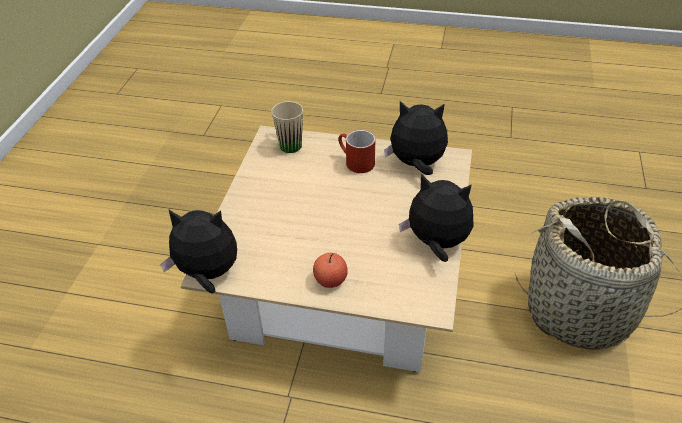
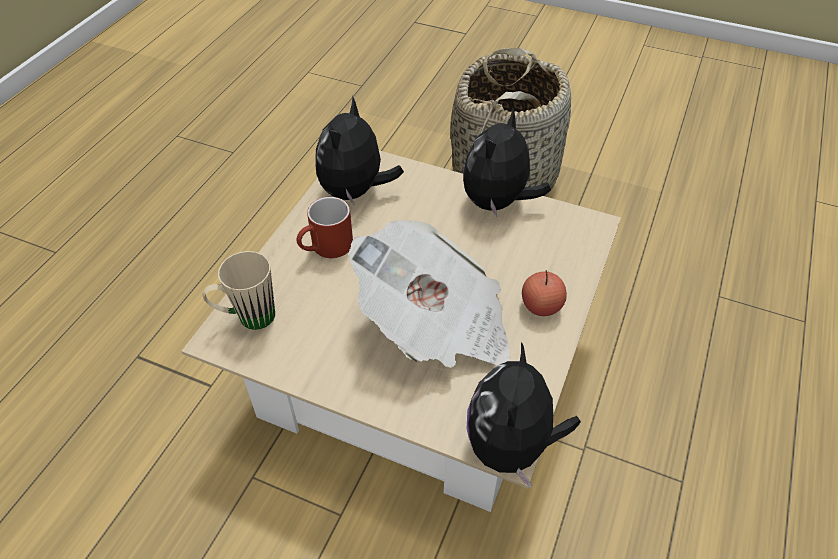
camera: 80 degrees left, 5 degrees up
none -> newspaper [349,220,511,368]

